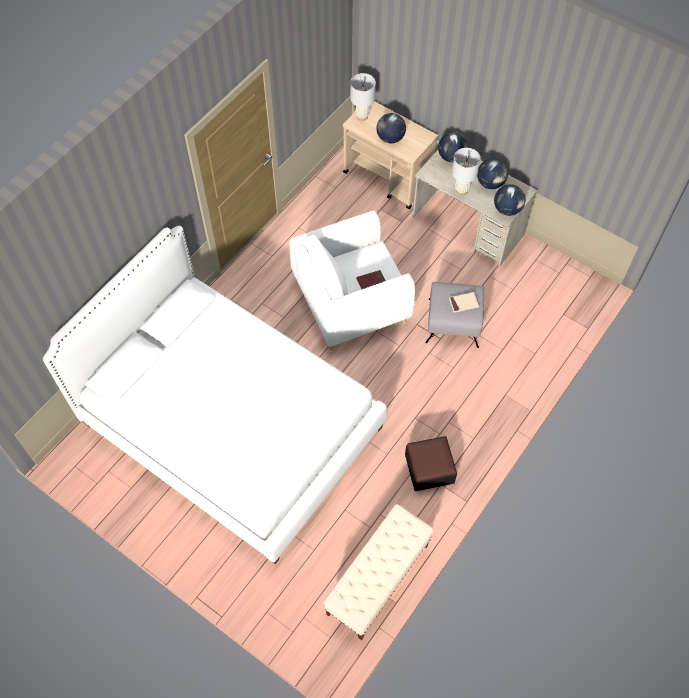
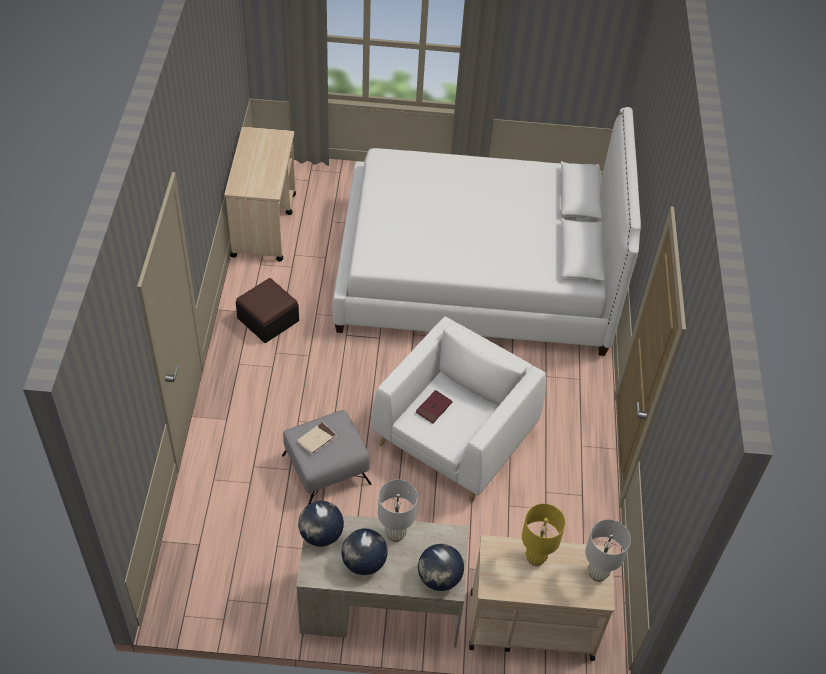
camera: 145 degrees right, 10 degrees down
beige bench [323,504,433,640] -> beige cart [225,127,296,262]
globe [376,113,406,144] -> yellow table lamp [522,504,565,566]

